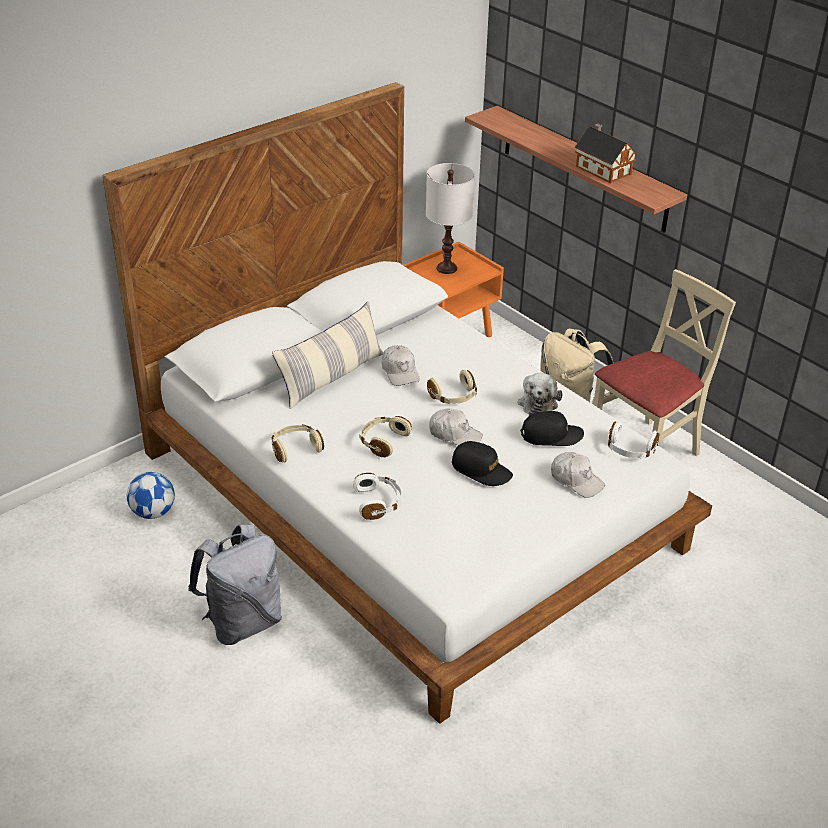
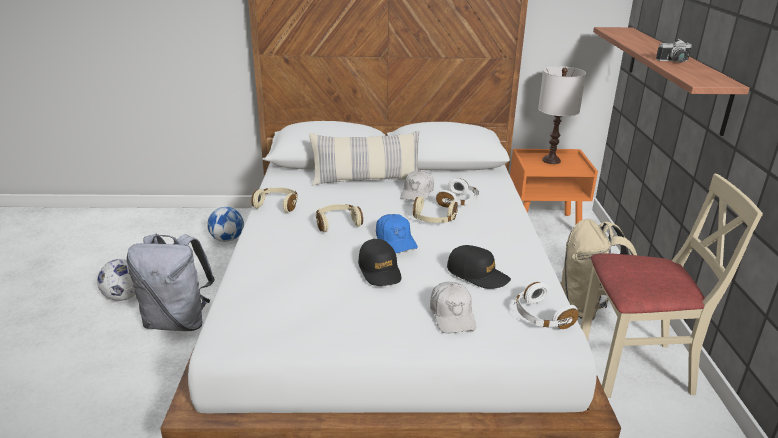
camera: 40 degrees right, 10 degrees down
white headphones [353,473,402,520] -> white headphones moved to [436,178,479,207]
white cap [429,408,483,446] -> blue cap [376,214,418,253]
plush toy [518,373,562,416] -> none
toy house [575,123,637,183] -> camera [656,38,692,63]
none -> football [97,259,135,301]

